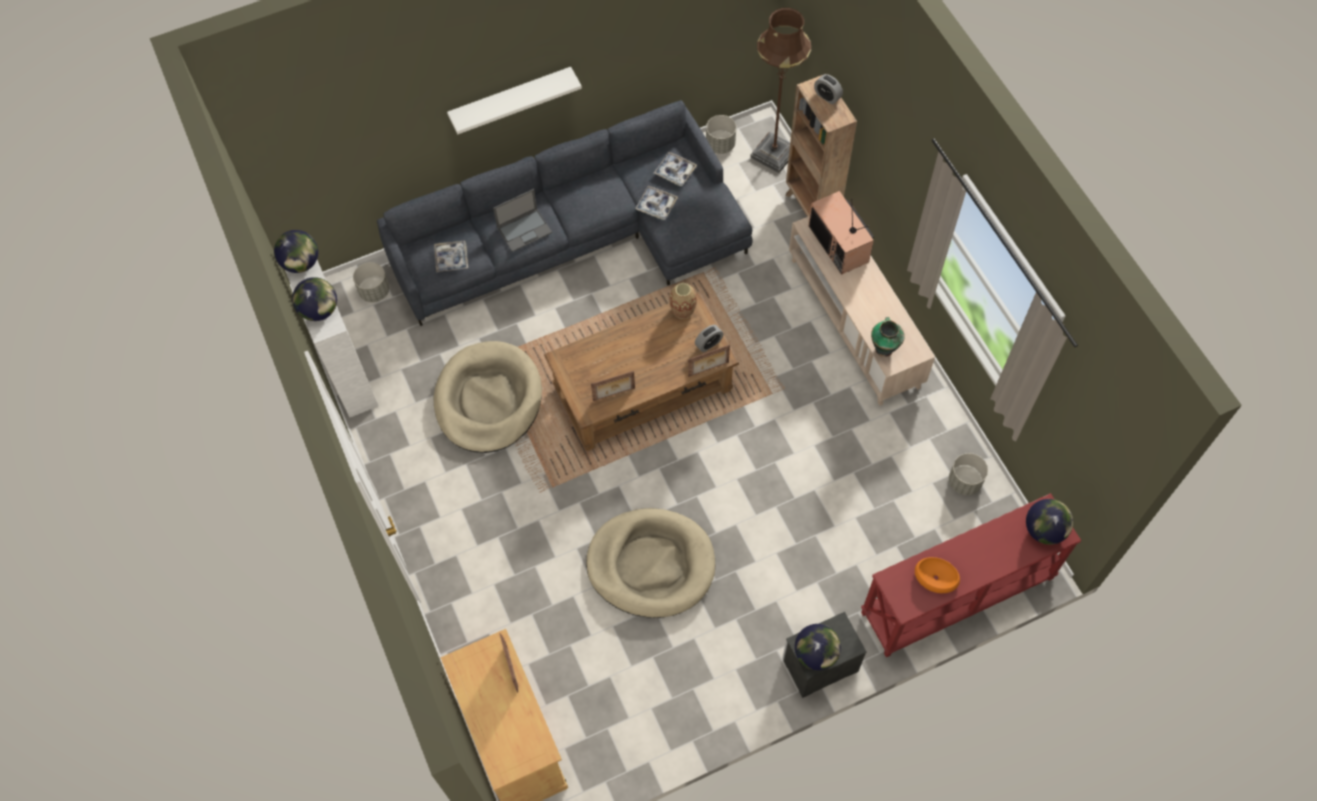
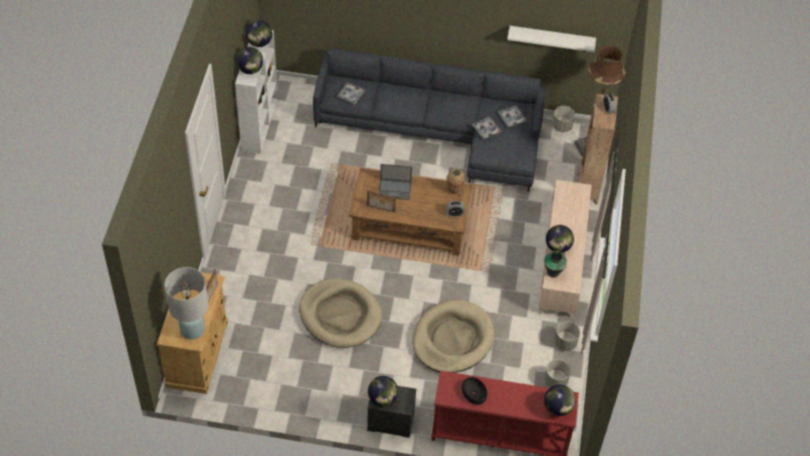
camera: 30 degrees right, 10 degrees down
grey planter [353,262,390,302] -> grey planter moved to [554,321,580,351]
beige dog bed [434,341,542,453] -> beige dog bed moved to [412,300,495,373]
white shelf [447,67,582,134] -> white shelf moved to [507,26,596,52]
laptop [493,189,552,252] -> laptop moved to [379,164,412,200]
picture frame [688,345,730,377] -> none
television [808,191,874,275] -> none
orange bowl [915,557,960,593] -> black bowl [462,377,487,405]
none -> white table lamp [165,267,208,339]
none -> globe [546,225,574,253]

